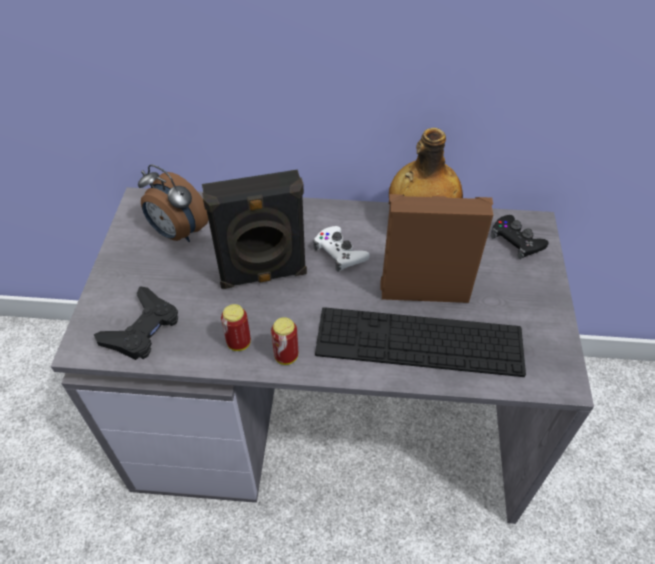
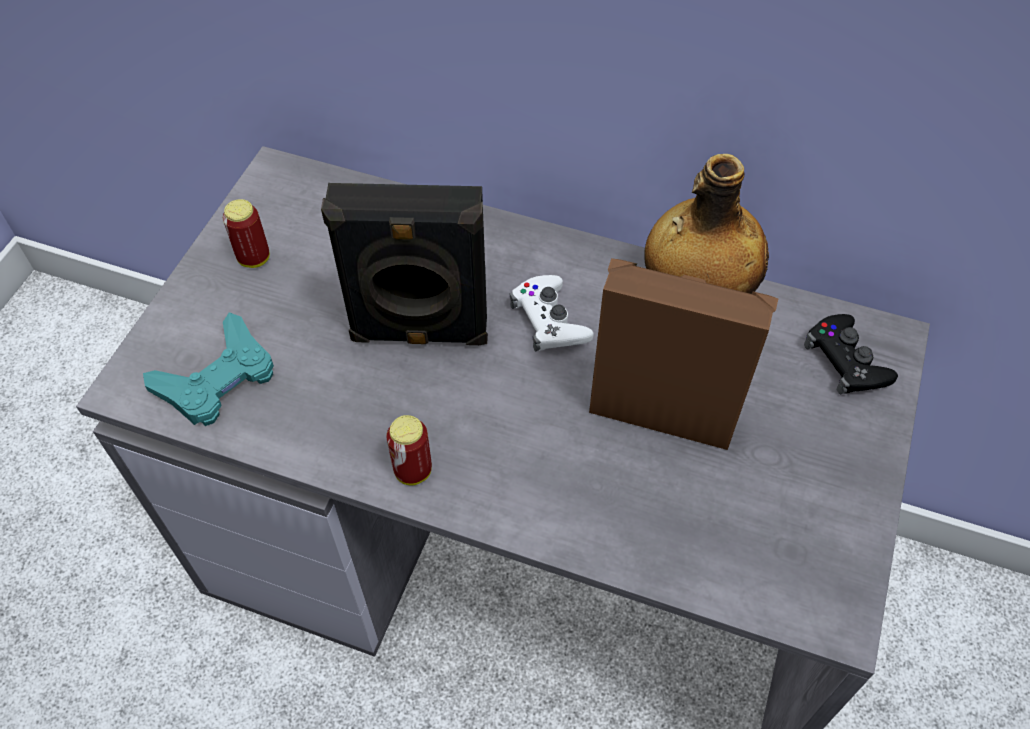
camera: 15 degrees right, 5 degrees up
black game controller [94,286,178,360] -> turquoise game controller [143,312,274,426]
alarm clock [138,164,208,242] -> none
can [221,304,251,351] -> can moved to [223,199,270,268]
keyboard [315,307,526,377] -> none

